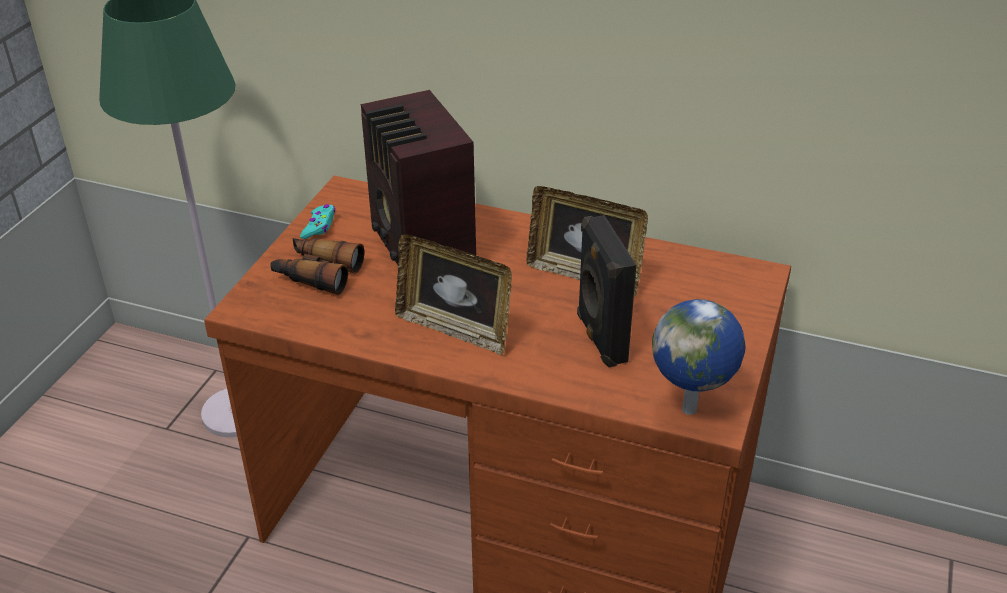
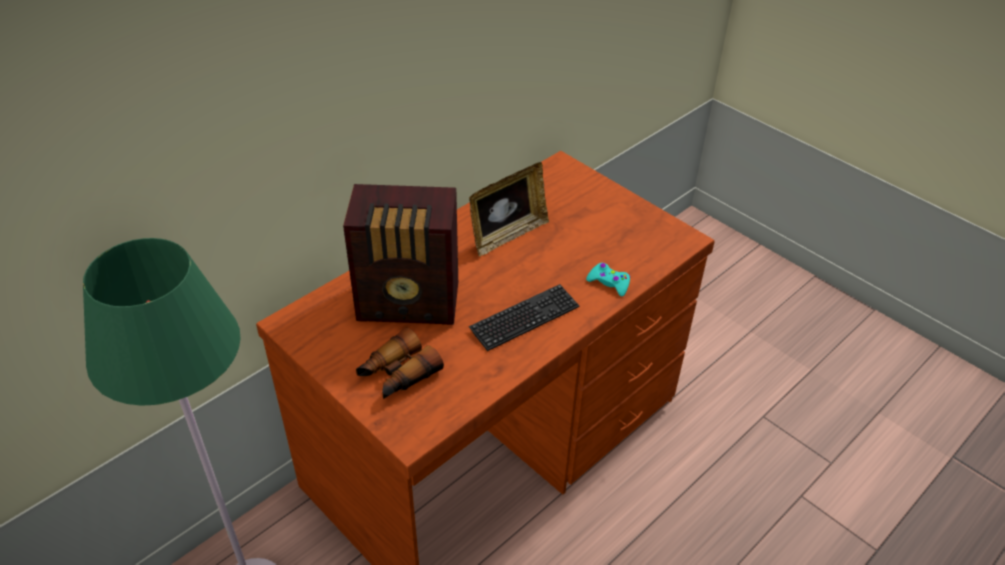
camera: 65 degrees left, 5 degrees up
turquoise game controller [300,204,335,239] -> turquoise game controller moved to [586,263,630,296]
picture frame [395,234,512,355] -> keyboard [469,284,579,351]
black speaker [577,215,636,367] -> none
globe [652,299,745,415] -> none

